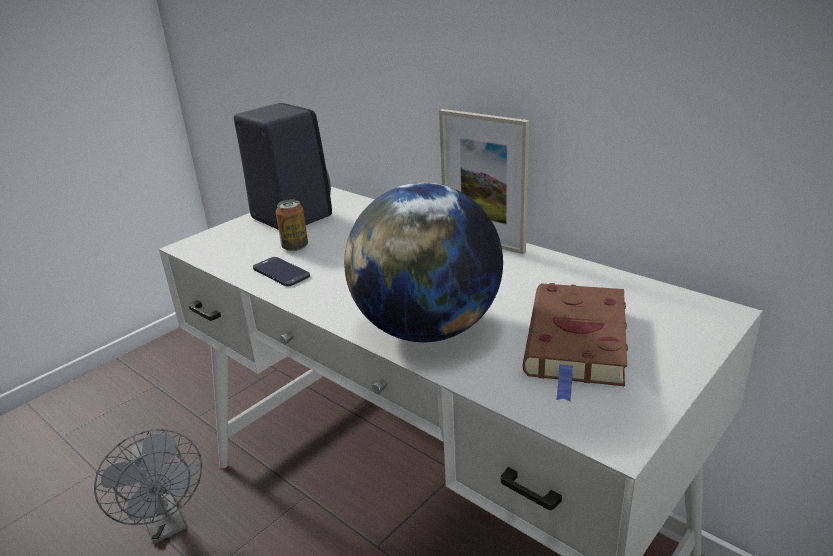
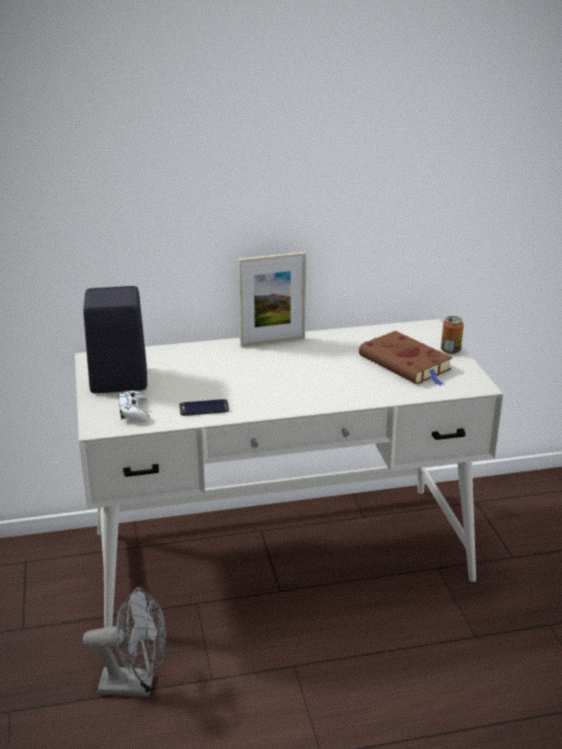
camera: 55 degrees left, 0 degrees up
can [276,200,308,251] -> can moved to [441,316,464,354]
globe [344,183,503,342] -> none
none -> white game controller [118,391,150,422]

